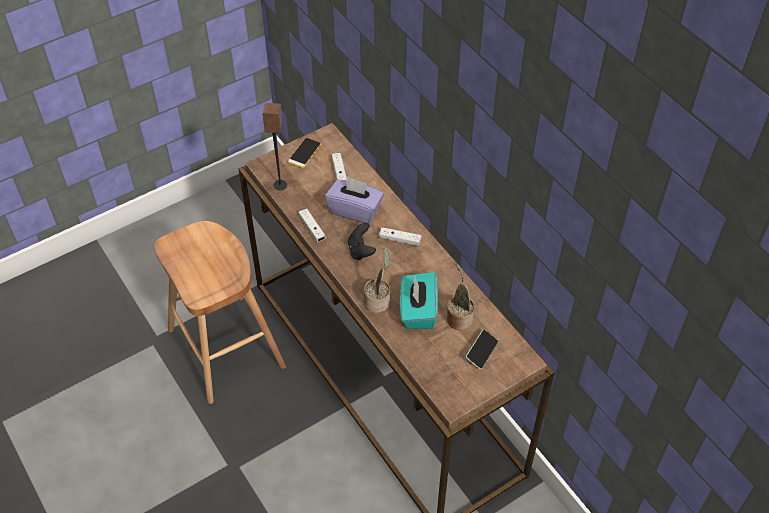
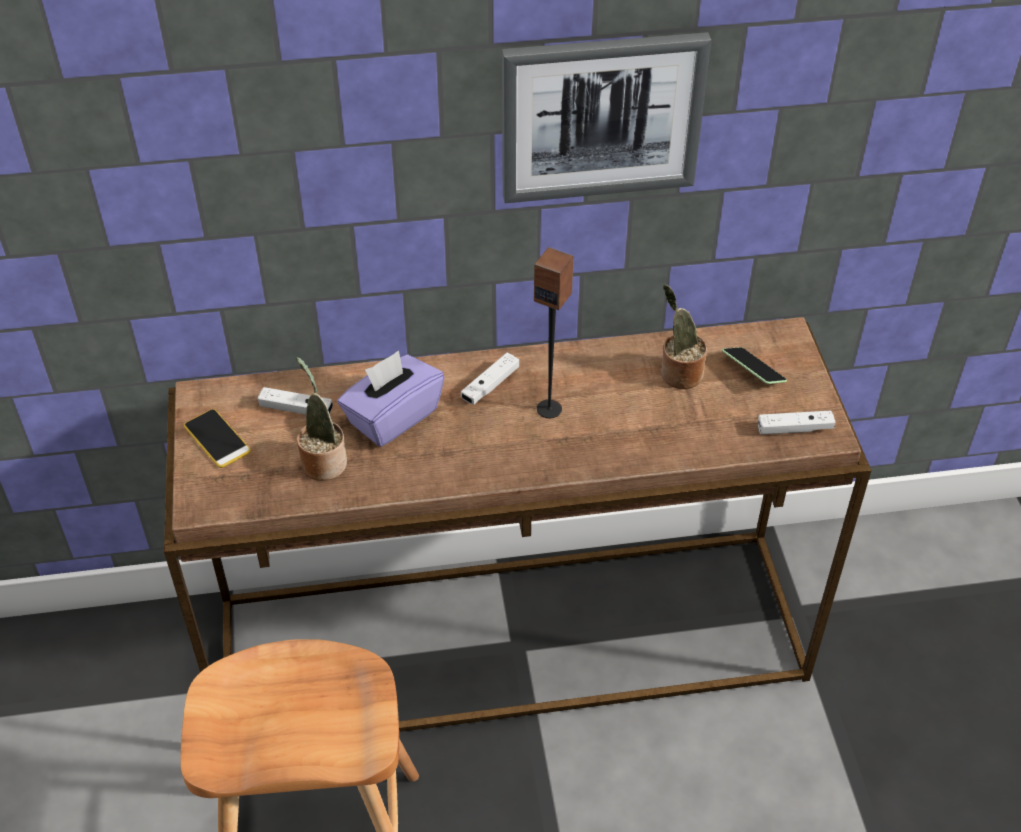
camera: 65 degrees left, 5 degrees down
speaker [263,103,287,190] -> speaker moved to [534,247,574,418]
white game controller [299,208,326,242] -> white game controller moved to [758,410,835,435]
black game controller [348,223,376,260] -> none
potted plant [364,247,390,313] -> potted plant moved to [296,357,347,481]
turquoise tissue box [400,272,438,329] -> none
none -> picture [502,32,711,203]

